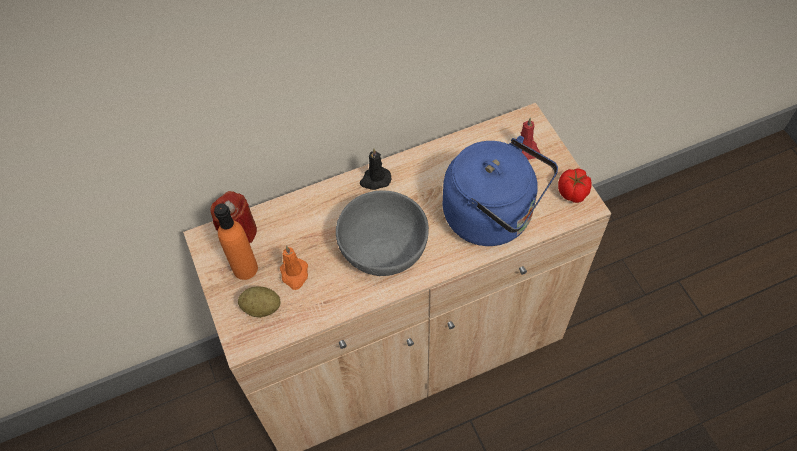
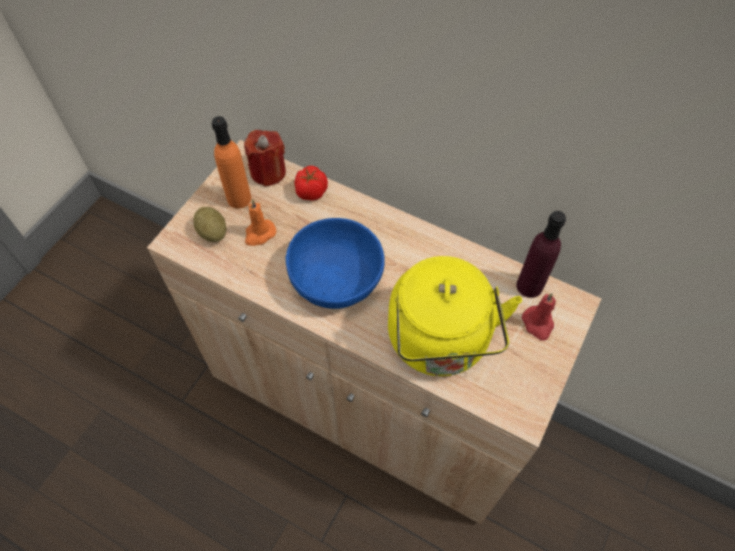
camera: 50 degrees right, 0 degrees up
grey bowl [336,191,429,276] -> blue bowl [285,218,385,309]
black candle [360,148,391,190] -> none
blue kettle [443,136,558,246] -> yellow kettle [388,256,522,376]
tomato [558,168,592,203] -> tomato moved to [295,166,328,201]
none -> purple bottle [516,211,566,298]

